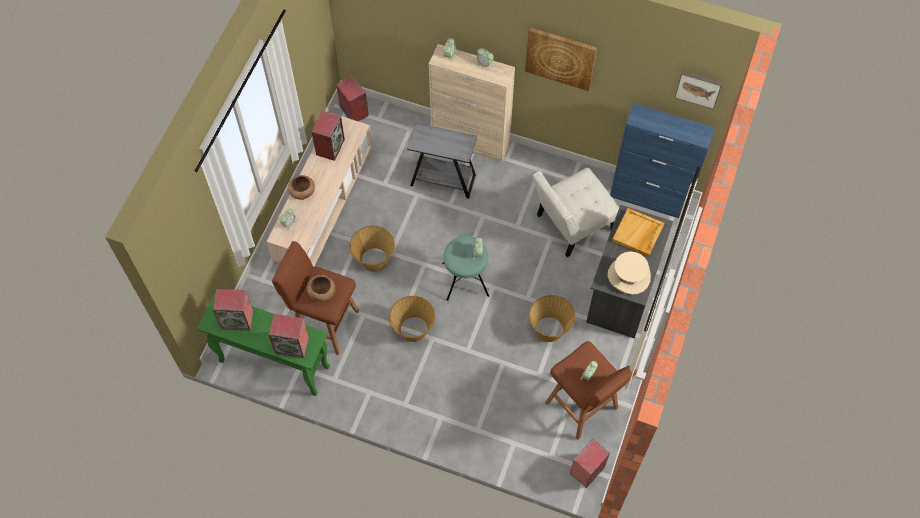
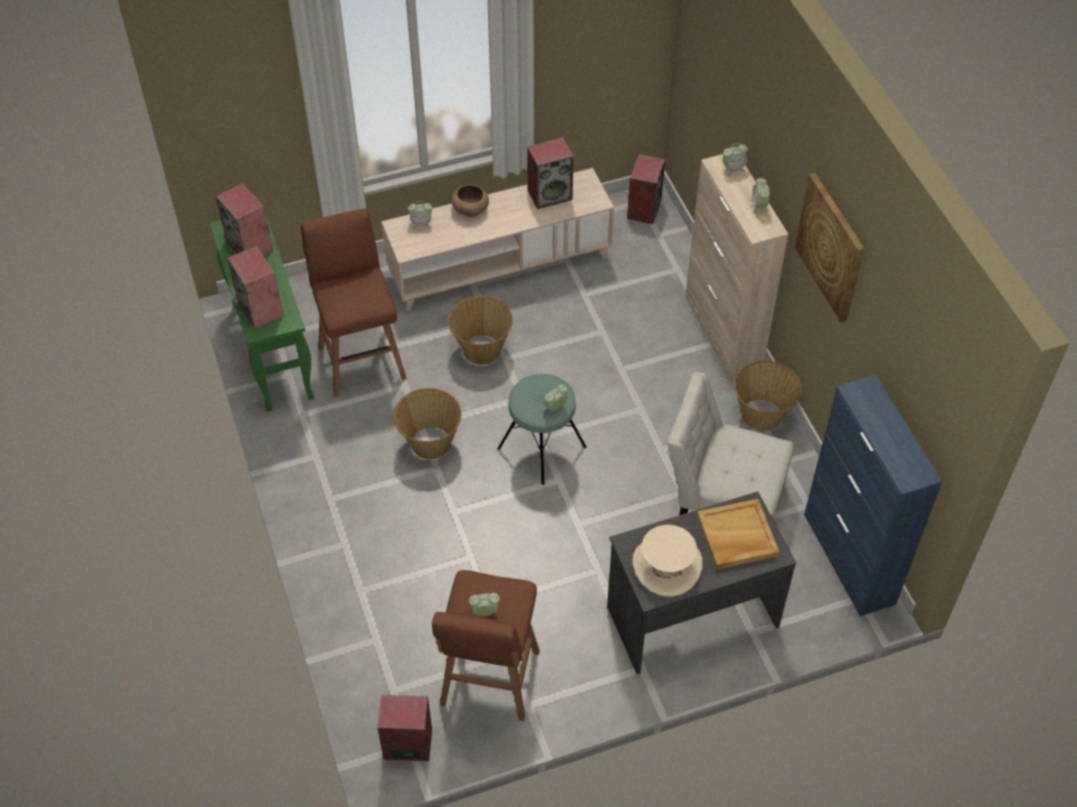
camera: 50 degrees right, 10 degrees down
brown bowl [307,275,336,302] -> none
grey side table [407,123,477,199] -> none
basket [529,295,575,342] -> basket moved to [734,361,802,431]
picture [675,70,723,110] -> none

